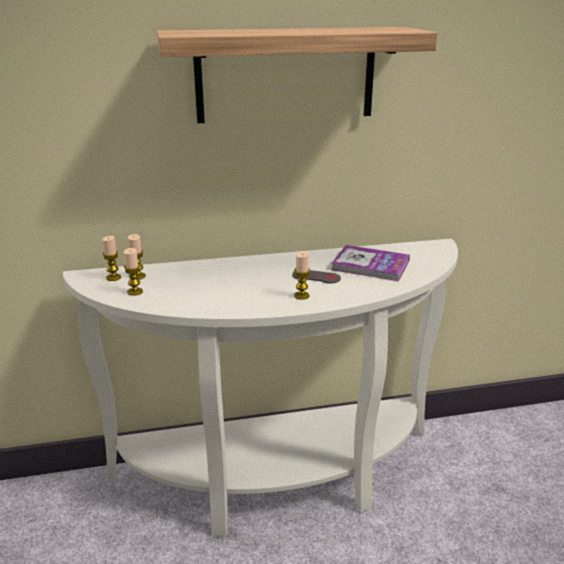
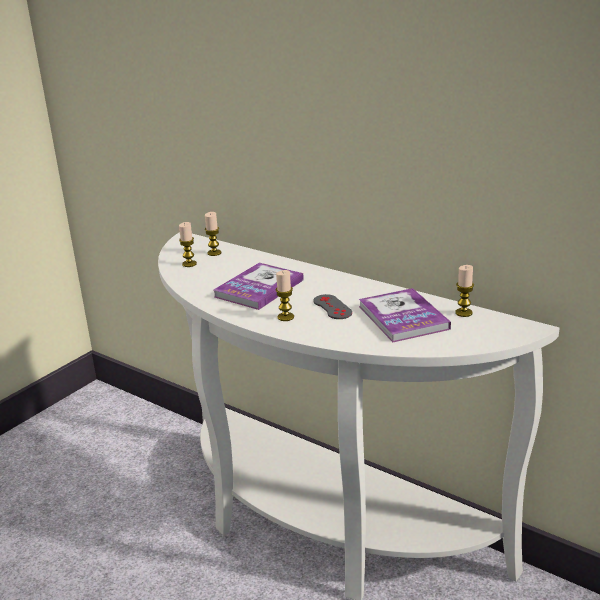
camera: 50 degrees right, 0 degrees up
candle [102,236,121,281] -> candle moved to [455,265,474,317]
shelf [157,27,438,123] -> none
none -> book [214,263,304,310]

